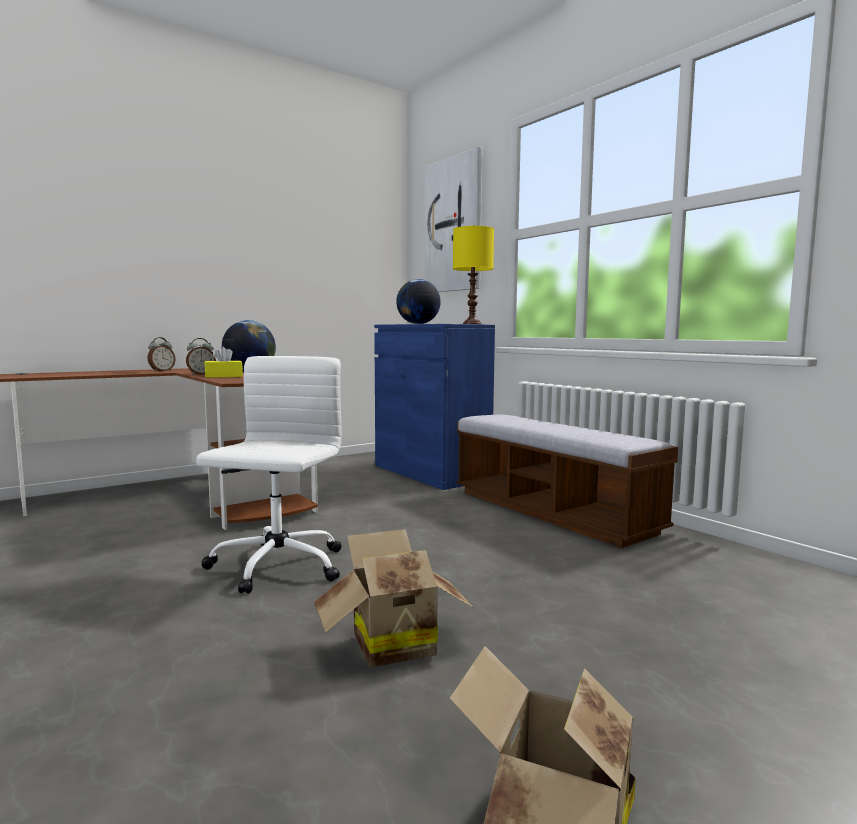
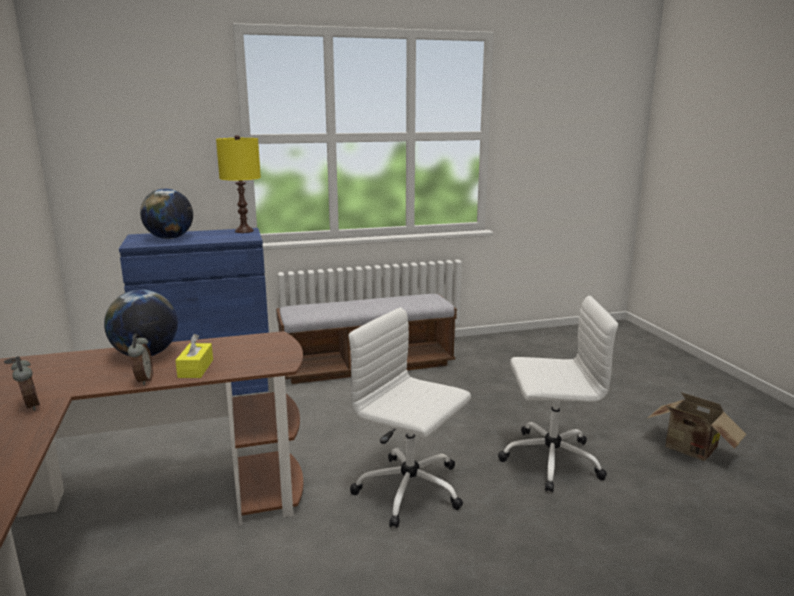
camera: 70 degrees left, 10 degrees up
cardboard box [314,529,474,668] -> white office chair [498,296,618,493]
picture [424,146,482,292] -> none

